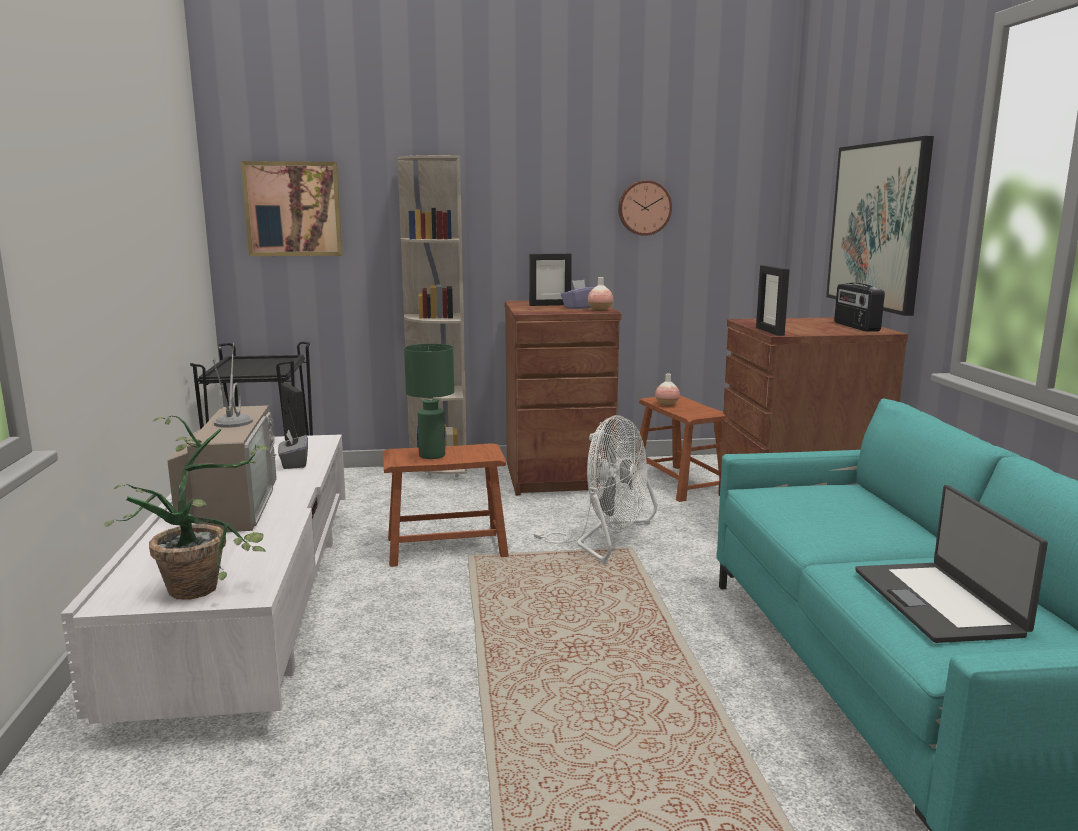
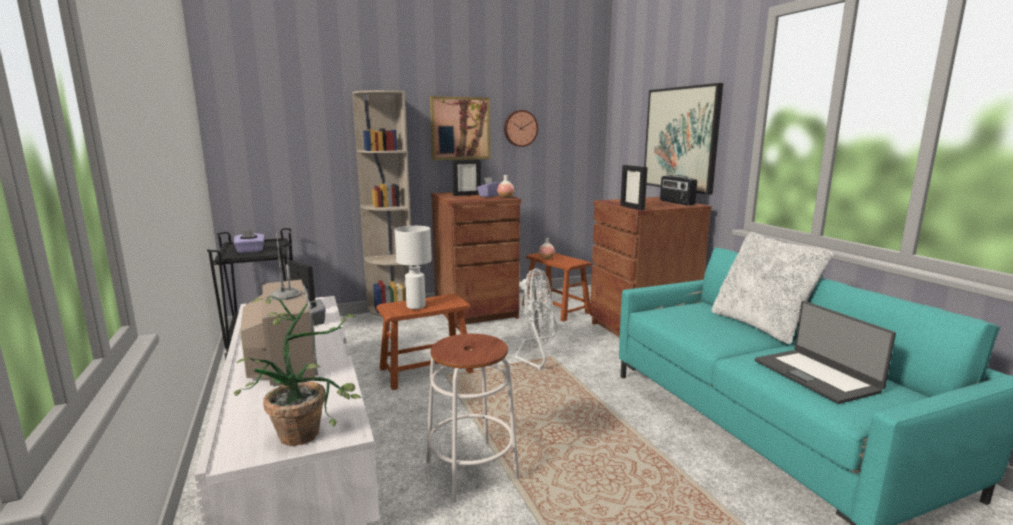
camera: 15 degrees left, 0 degrees up
picture [241,161,342,256] -> picture moved to [430,96,490,160]
green table lamp [404,344,454,459] -> white table lamp [395,226,432,309]
none -> purple tissue box [234,230,264,253]
none -> white stool [426,334,519,503]
none -> white pillow [712,232,834,344]

